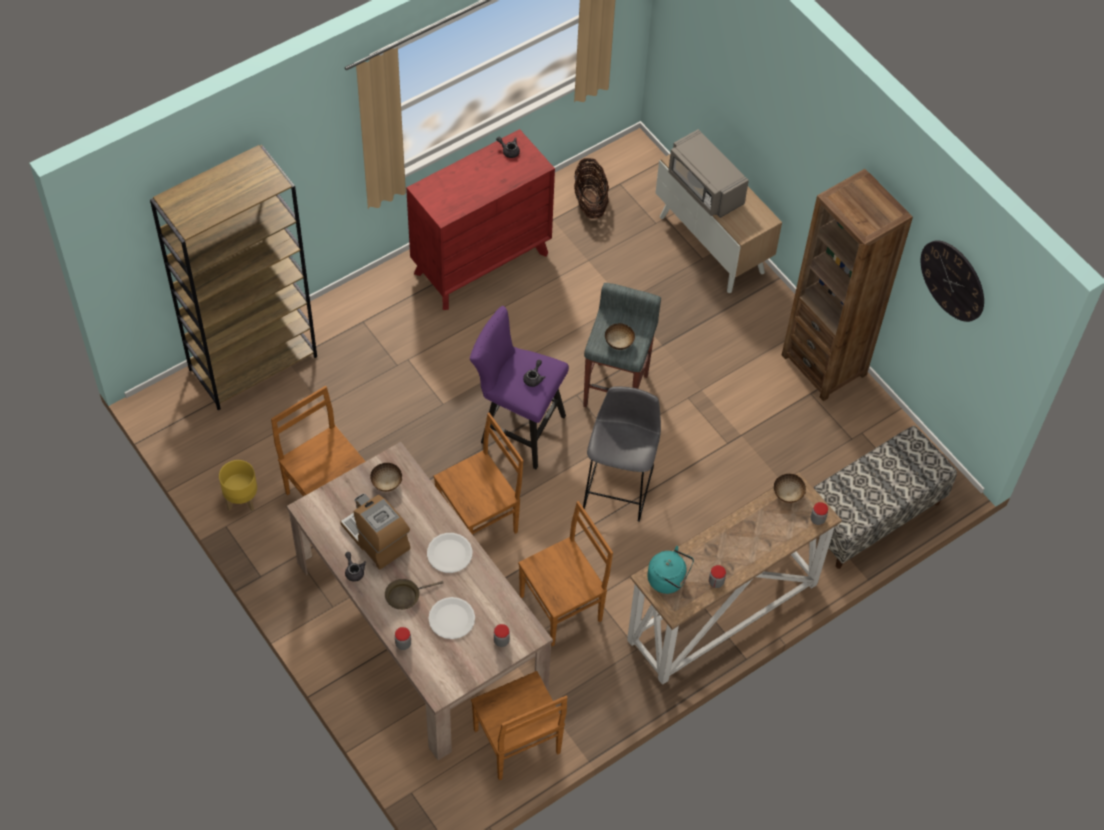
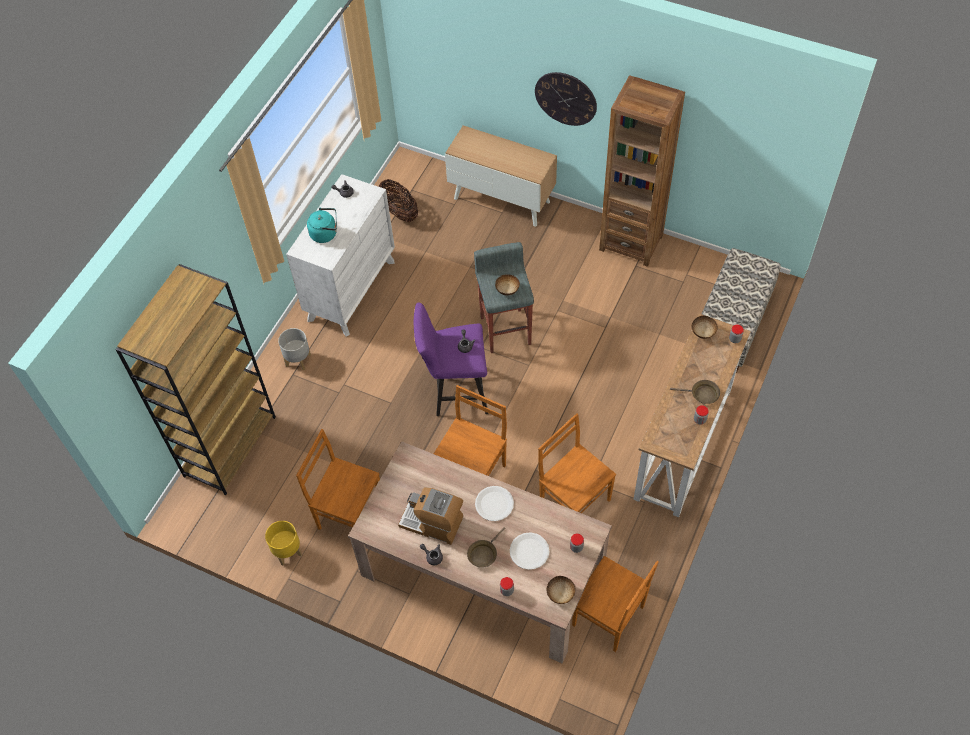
camera: 25 degrees left, 0 degrees up
bowl [370,463,402,492] -> bowl moved to [547,576,576,604]
red dresser [406,129,555,310] -> white dresser [286,174,395,337]
brown chair [518,501,613,646] -> brown chair turned 75 degrees counterclockwise [538,413,616,513]
grey stool [583,387,661,522] -> none
turquoise kettle [647,546,694,594] -> turquoise kettle moved to [307,207,337,243]
grey microwave [668,129,749,218] -> none
wall clock [921,240,984,322] -> wall clock moved to [535,72,597,126]
none -> grey planter [278,328,311,371]
none -> brown frying pan [670,380,720,404]

